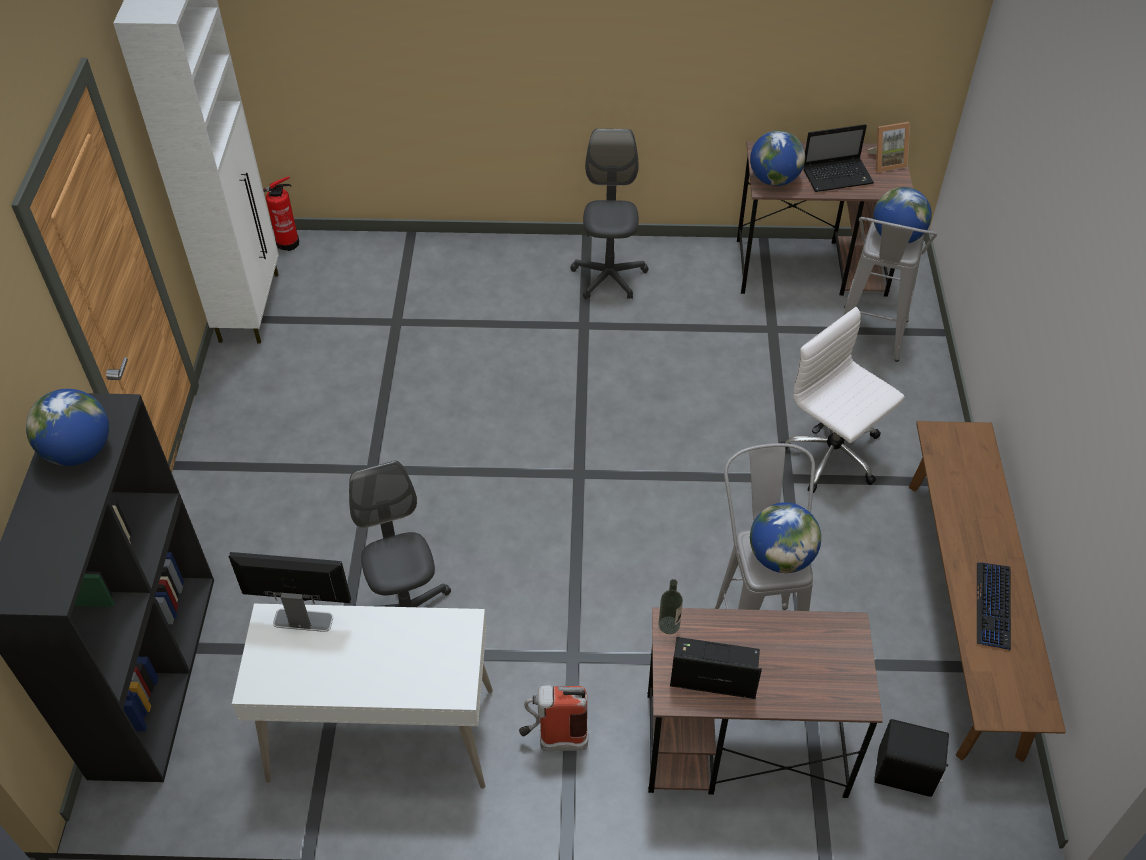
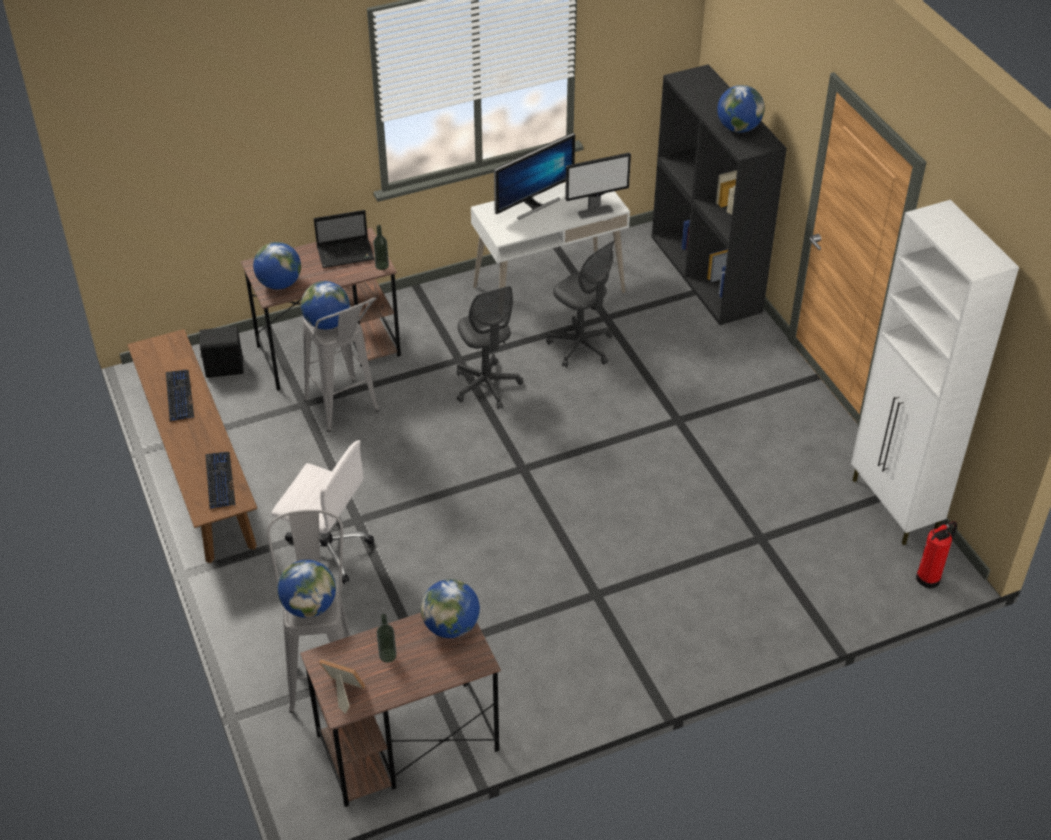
camera: 155 degrees right, 5 degrees down
fire extinguisher [519,685,588,751] -> none
grey office chair [570,129,648,299] -> grey office chair moved to [457,286,523,409]
laptop [803,124,874,192] -> bottle [377,614,397,662]
picture frame [868,122,910,172] -> picture frame turned 60 degrees clockwise [319,659,366,713]
none -> keyboard [205,452,236,510]
none -> globe [253,242,301,290]
none -> monitor [494,133,575,220]

